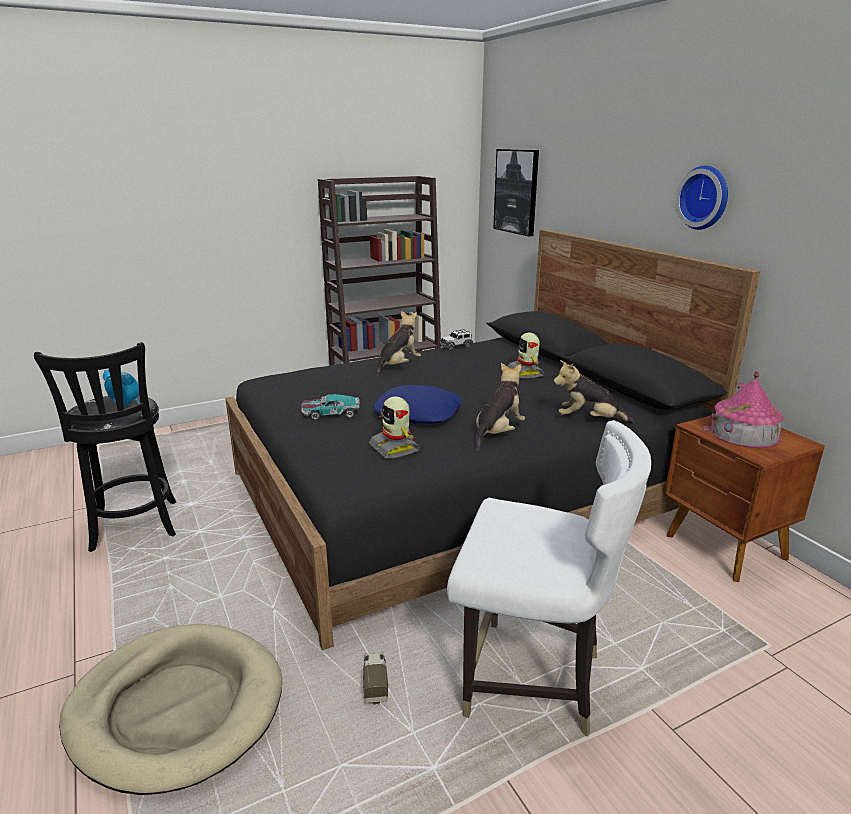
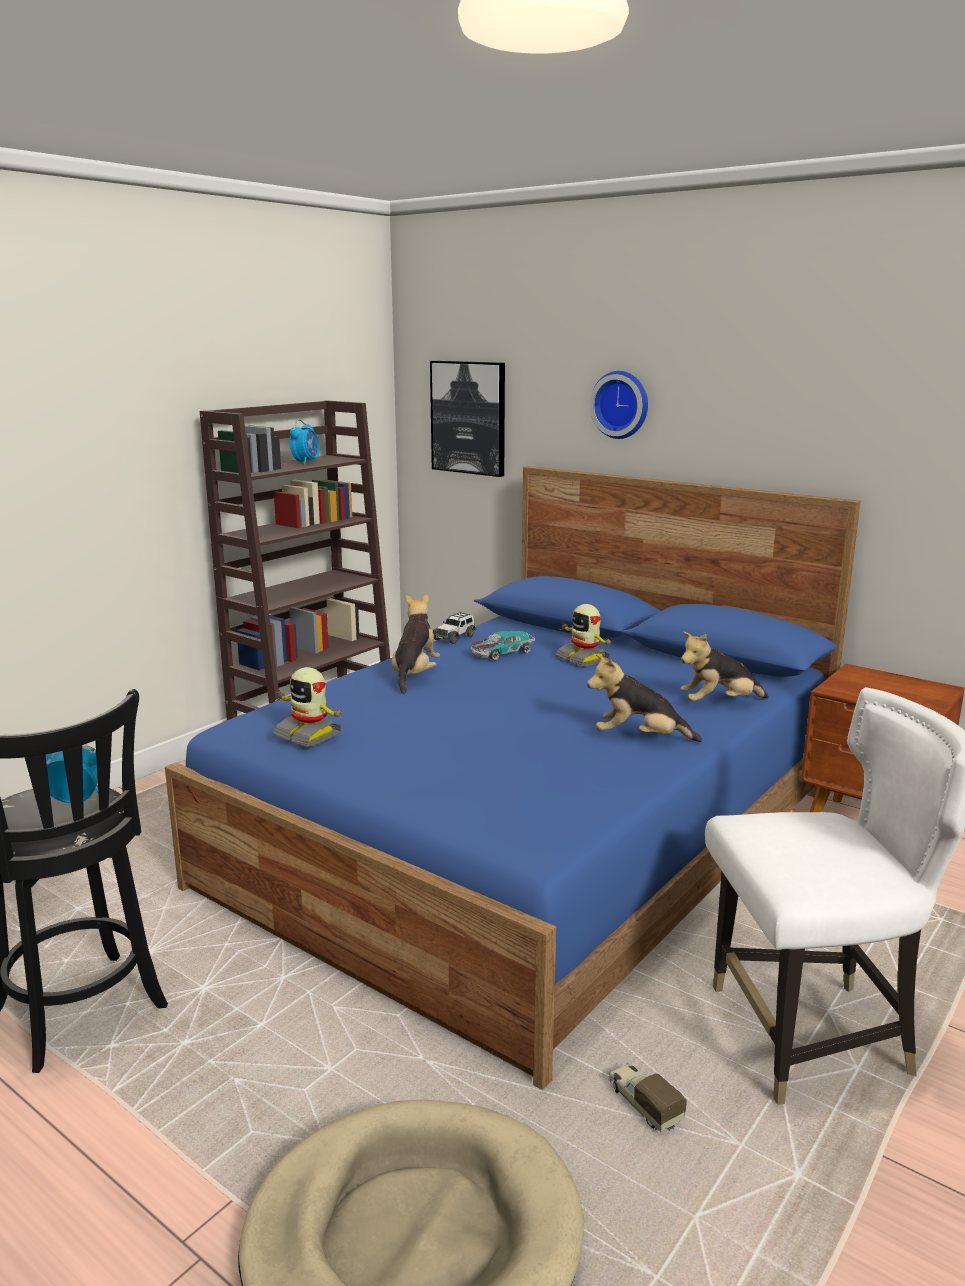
camera: 25 degrees left, 5 degrees down
black bed [225,229,760,650] -> blue bed [165,466,861,1090]
toy car [301,394,360,420] -> toy car moved to [471,631,535,660]
toy robot [369,396,420,459] -> toy robot moved to [273,667,344,747]
blue pillow [373,385,462,424] -> none
plush toy [475,363,525,451] -> plush toy turned 90 degrees counterclockwise [587,654,702,742]
wall clock [675,165,728,230] -> wall clock moved to [590,371,648,439]
toy house [702,371,784,448] -> none
none -> alarm clock [290,419,320,465]

